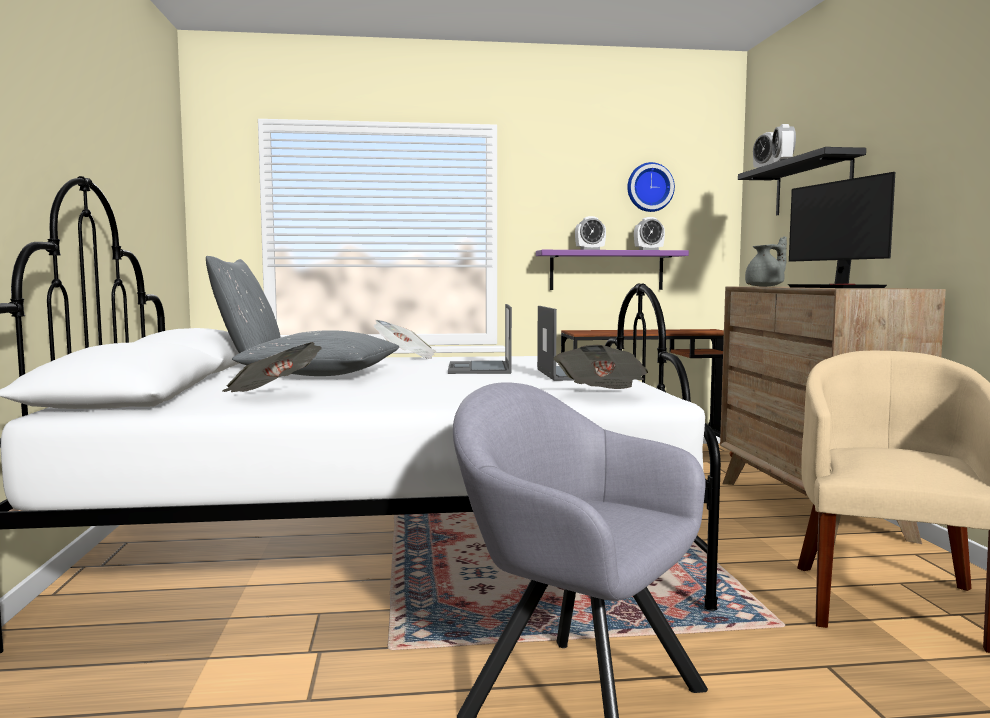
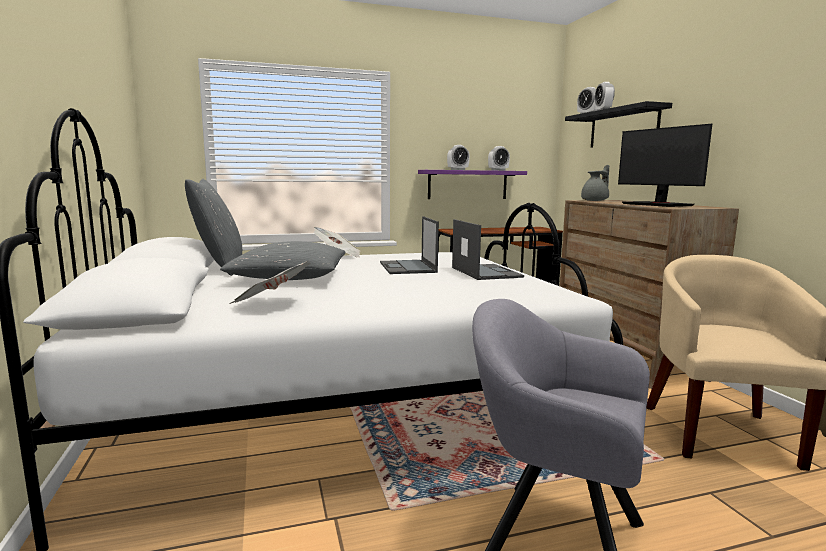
camera: 10 degrees left, 5 degrees up
newspaper [554,345,648,389] -> none
wall clock [628,162,675,212] -> none

